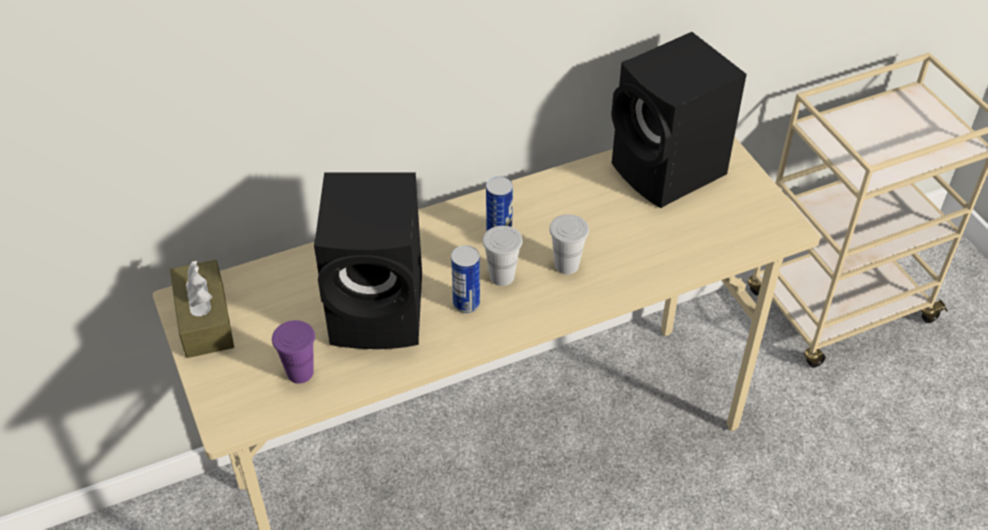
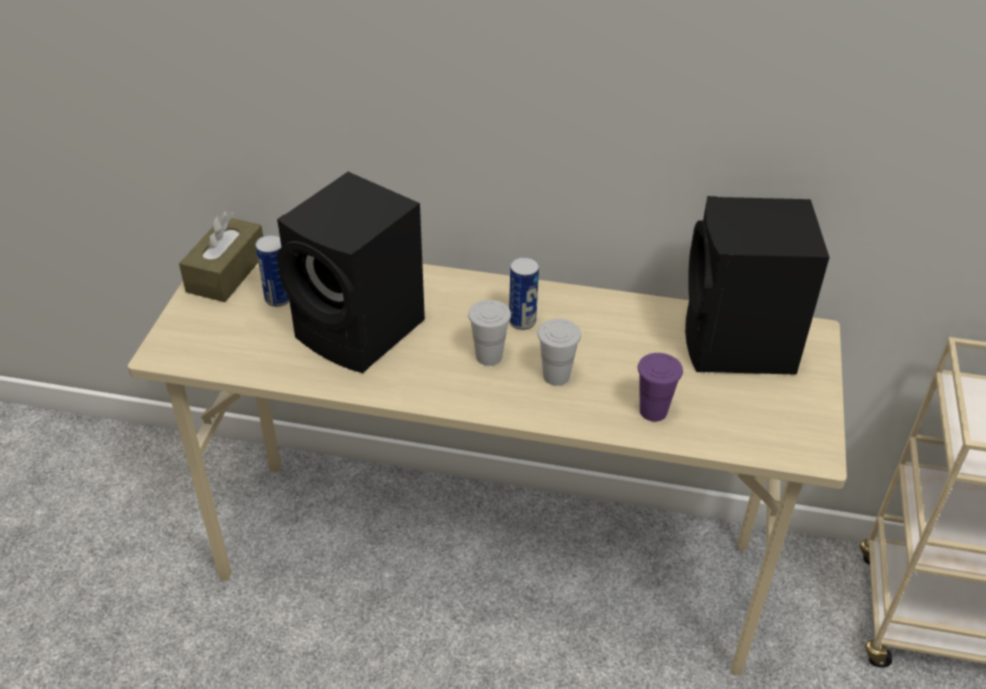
camera: 35 degrees right, 5 degrees down
purple cup [272,320,315,384] -> purple cup moved to [638,353,683,422]
can [451,246,480,313] -> can moved to [255,235,290,307]

